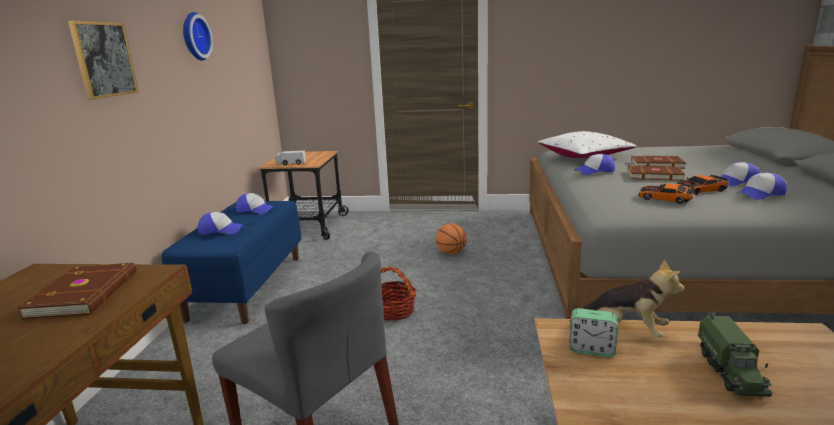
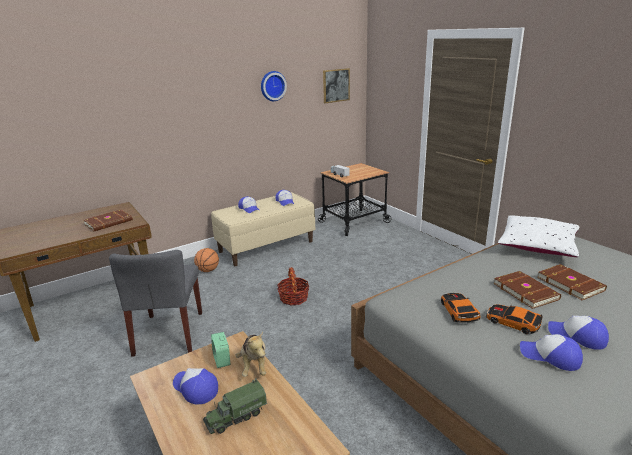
camera: 50 degrees right, 5 degrees up
picture [68,21,139,100] -> picture moved to [323,68,350,103]
blue bench [162,201,302,324] -> beige bench [211,192,315,266]
basketball [435,223,467,254] -> basketball moved to [194,248,219,272]
cap [574,154,615,175] -> cap moved to [173,368,218,404]

